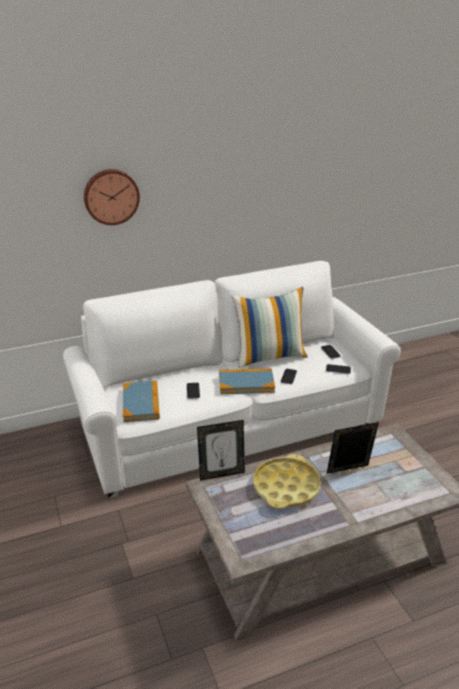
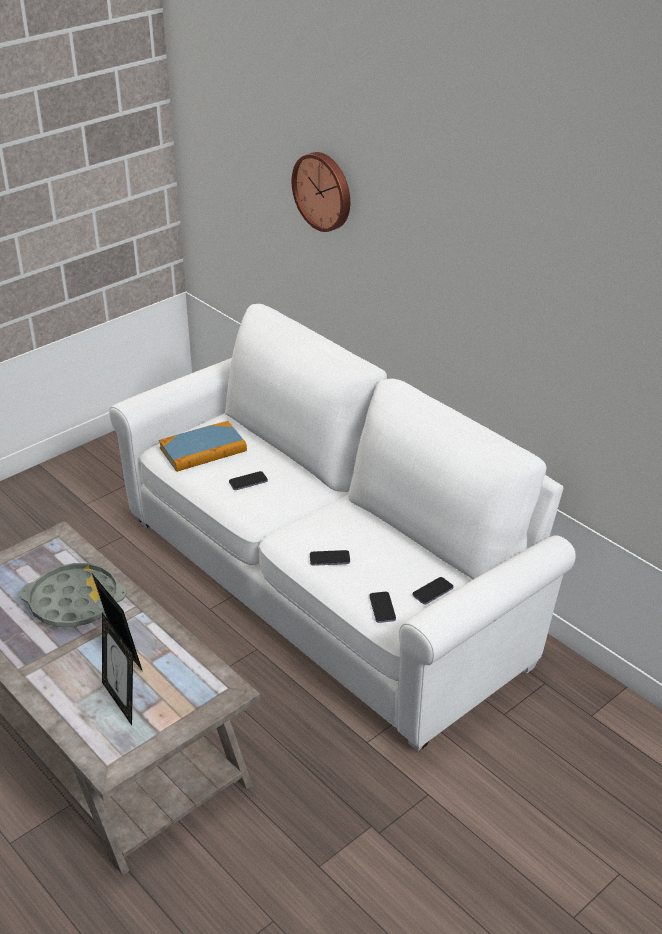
camera: 70 degrees right, 5 degrees up
picture frame [197,420,245,481] -> picture frame moved to [102,613,133,725]
book [219,368,275,394] -> none
pillow [232,287,308,368] -> none
yellow tray [254,454,321,509] -> grey tray [20,563,127,627]

